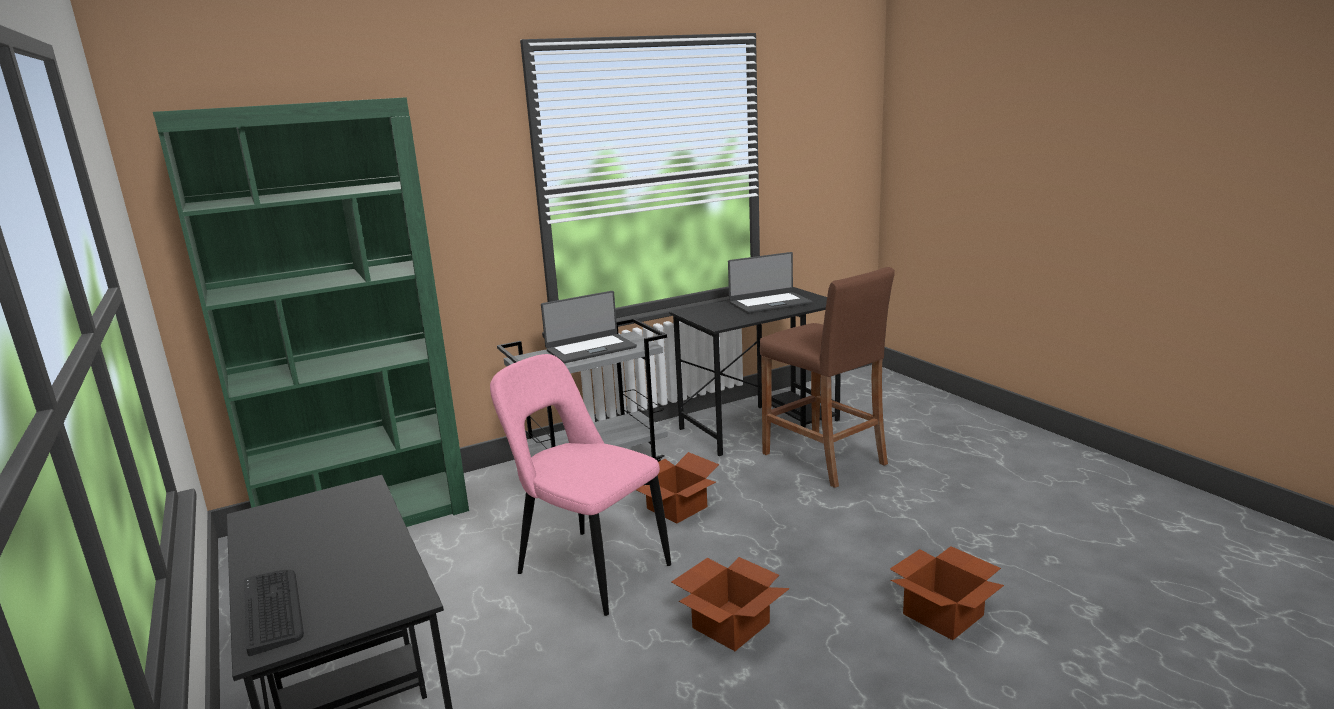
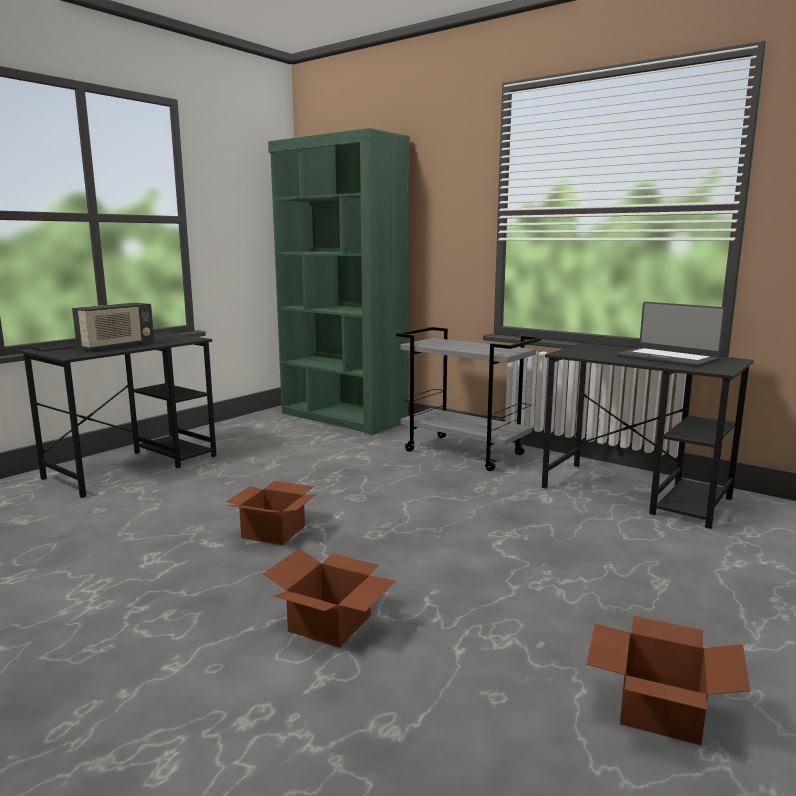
camera: 65 degrees right, 5 degrees down
pink chair [490,354,671,616] -> none
laptop [541,291,637,363] -> none
cardboard box [636,452,719,524] -> cardboard box moved to [586,616,750,745]
brown stool [760,267,895,488] -> none
none -> radio [72,302,154,350]

